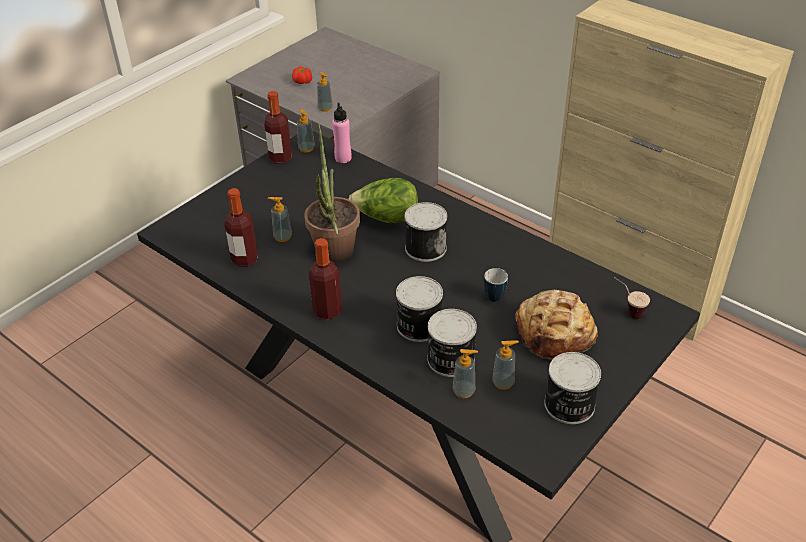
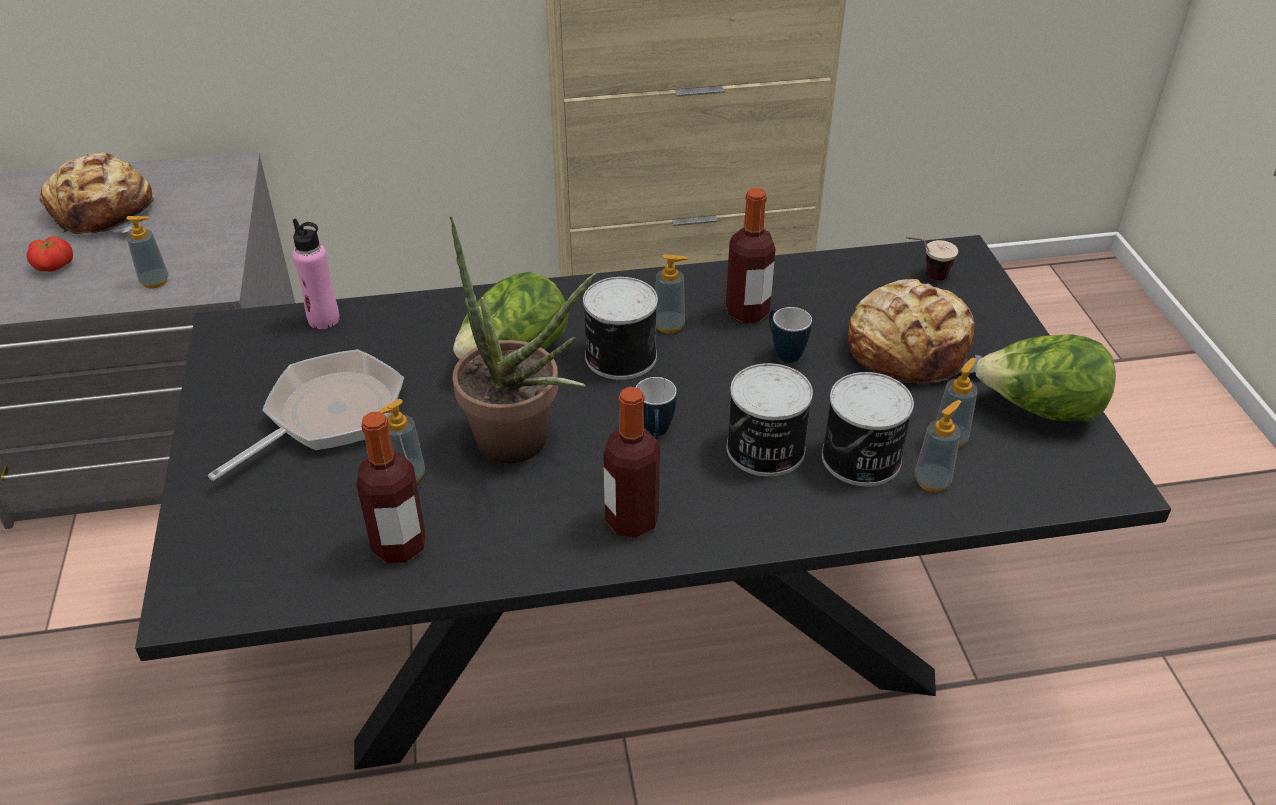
camera: 50 degrees left, 0 degrees up
bottle [264,91,292,163] -> bottle moved to [726,188,775,323]
soap dispenser [297,109,315,152] -> soap dispenser moved to [655,254,688,333]
can [544,352,601,424] -> lettuce [975,335,1116,421]
none -> bread [40,152,154,234]
none -> frying pan [208,349,404,481]
none -> mug [636,377,677,440]

